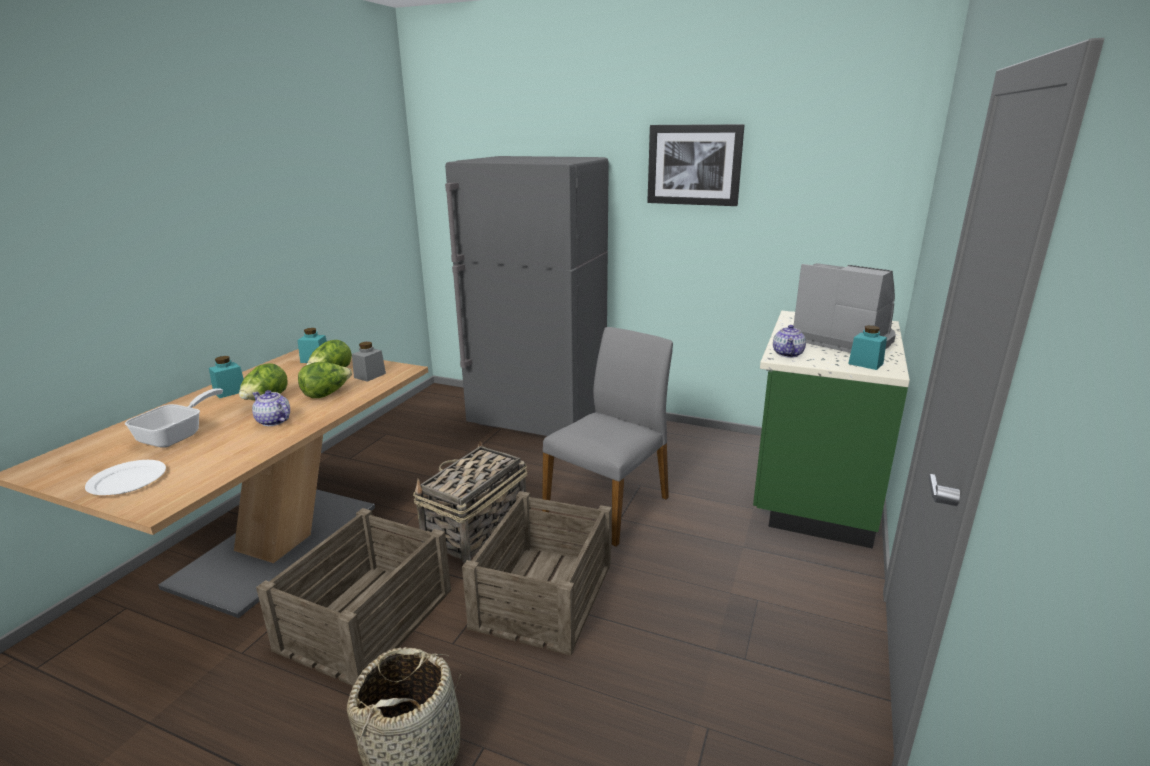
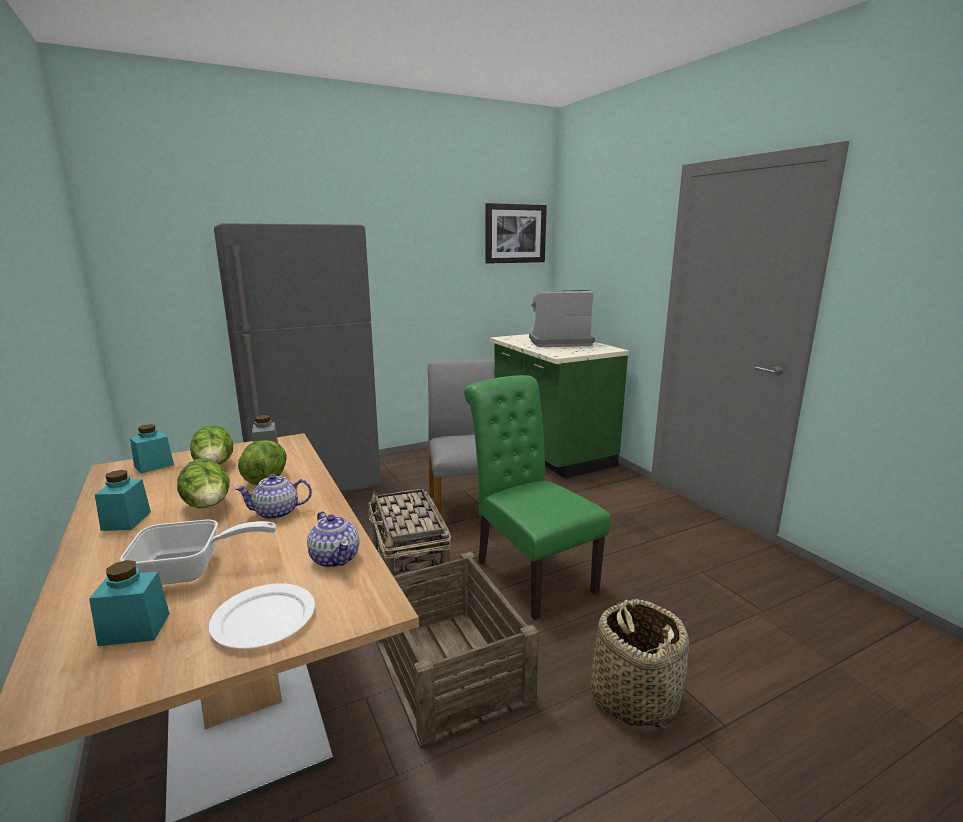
camera: 50 degrees left, 5 degrees down
frying pan [125,388,223,448] -> frying pan turned 105 degrees clockwise [120,520,277,585]
crate [462,491,612,655] -> green chair [464,375,611,620]
picture [647,124,744,206] -> picture moved to [485,203,547,264]
teapot [773,325,806,358] -> teapot moved to [307,511,360,568]
turquoise jar [848,325,887,370] -> turquoise jar moved to [89,560,170,646]

